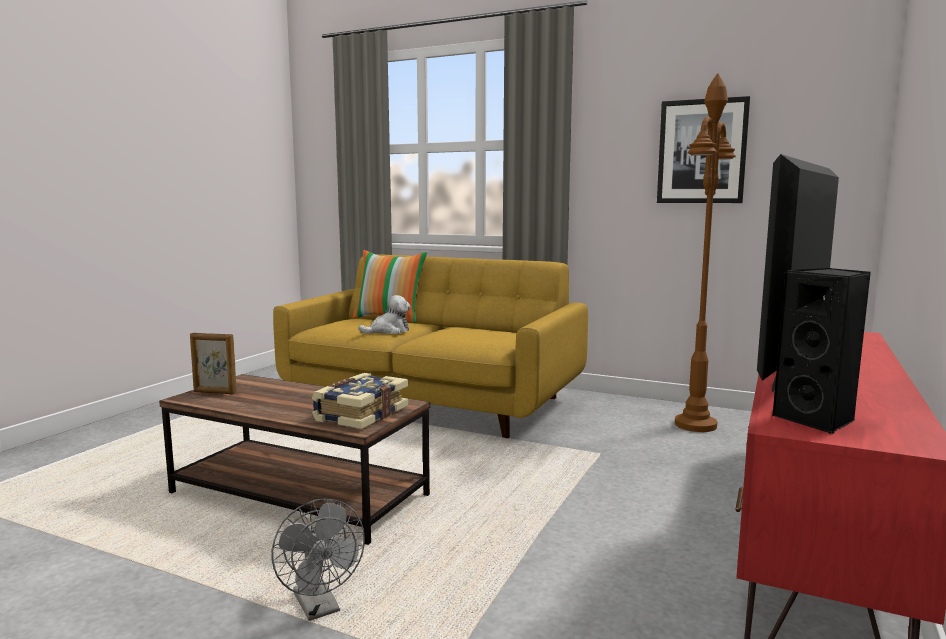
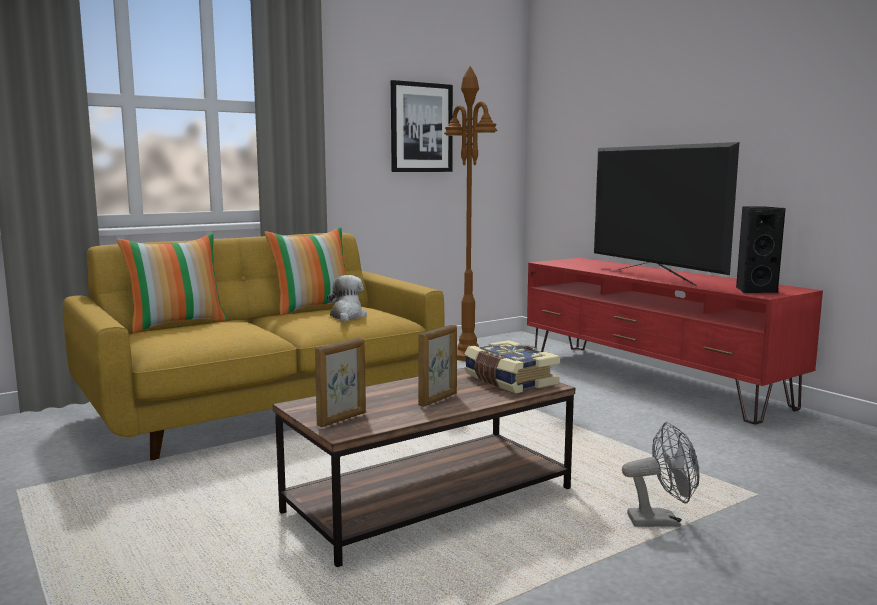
camera: 60 degrees left, 0 degrees up
plush toy [359,295,411,334] -> plush toy moved to [327,275,367,322]
none -> pillow [264,227,346,316]
none -> picture frame [418,325,457,407]

